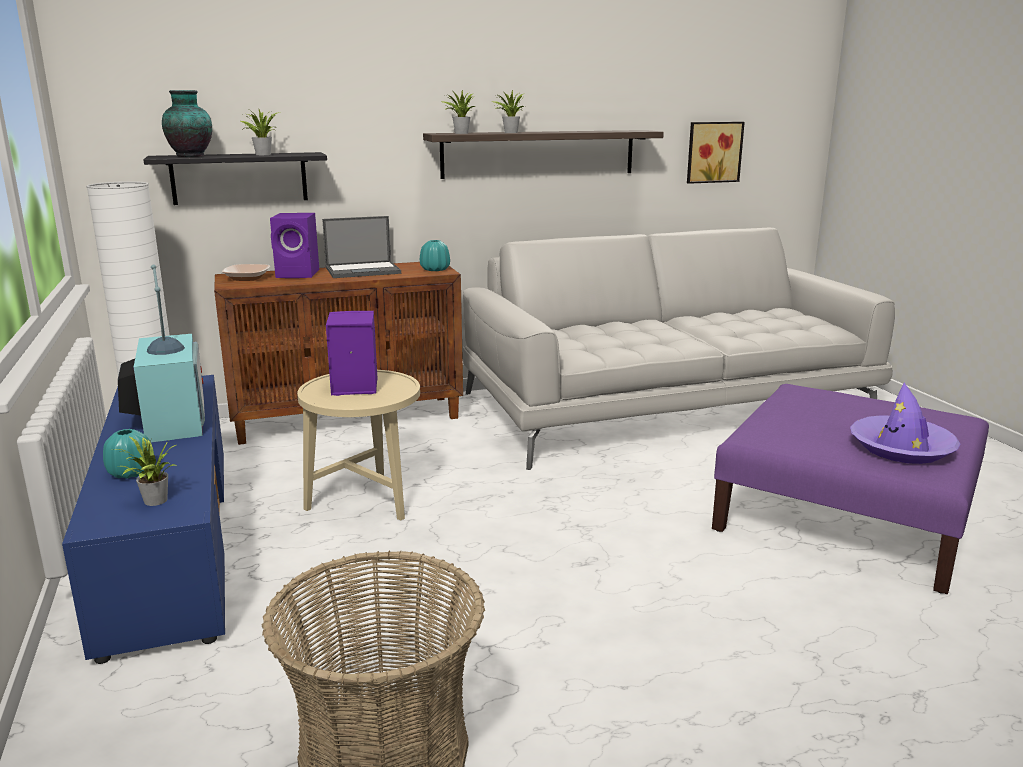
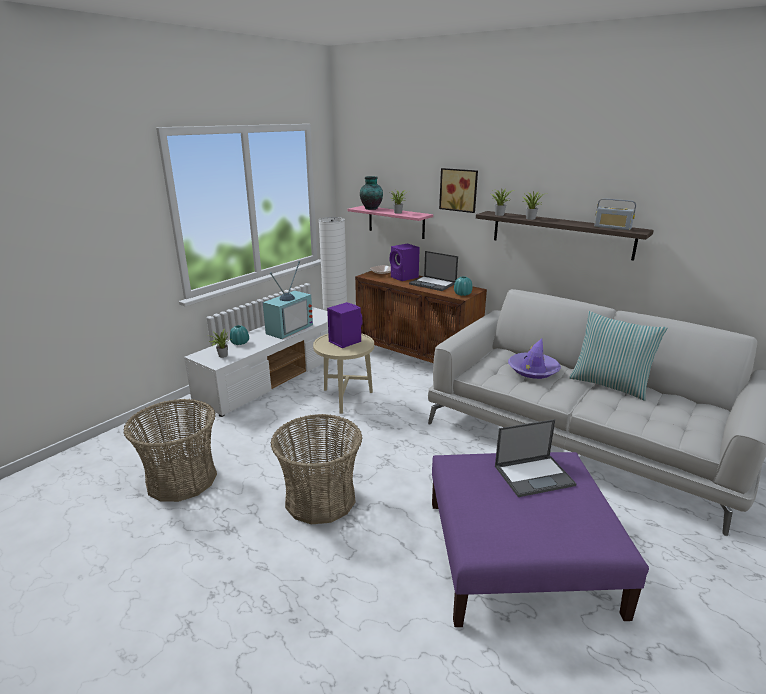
camera: 55 degrees right, 5 degrees up
blue tv stand [62,375,225,664] -> white tv stand [184,307,332,417]
black shelf [143,152,327,205] -> pink shelf [348,206,433,239]
picture [687,122,745,184] -> picture moved to [439,168,478,213]
purple hat [850,383,960,464] -> purple hat moved to [508,338,561,379]
none -> basket [271,414,363,524]
none -> laptop [495,419,577,497]
none -> pillow [569,311,668,401]
none -> radio [594,198,636,230]

